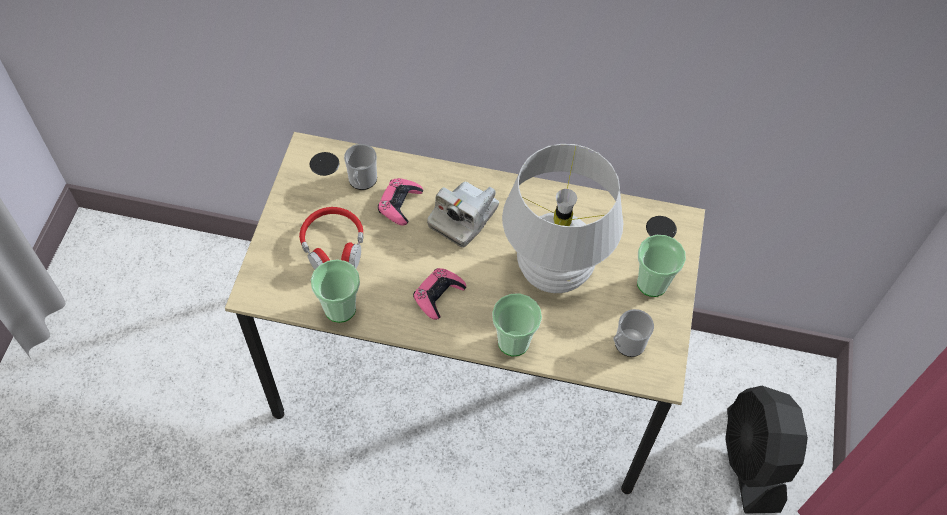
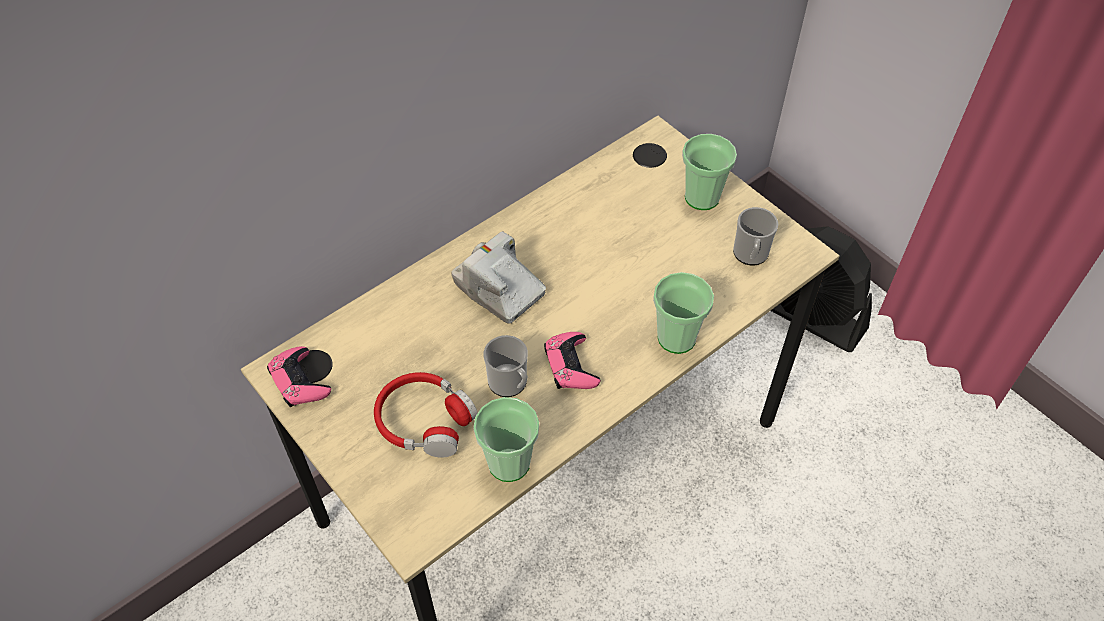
camera: 50 degrees left, 5 degrees down
mug [344,144,377,190] -> mug moved to [484,335,528,397]
pink game controller [378,178,423,226] -> pink game controller moved to [267,346,331,407]
camera [427,181,499,247] -> camera turned 150 degrees clockwise [451,231,546,324]
white table lamp [502,144,623,293] -> none

